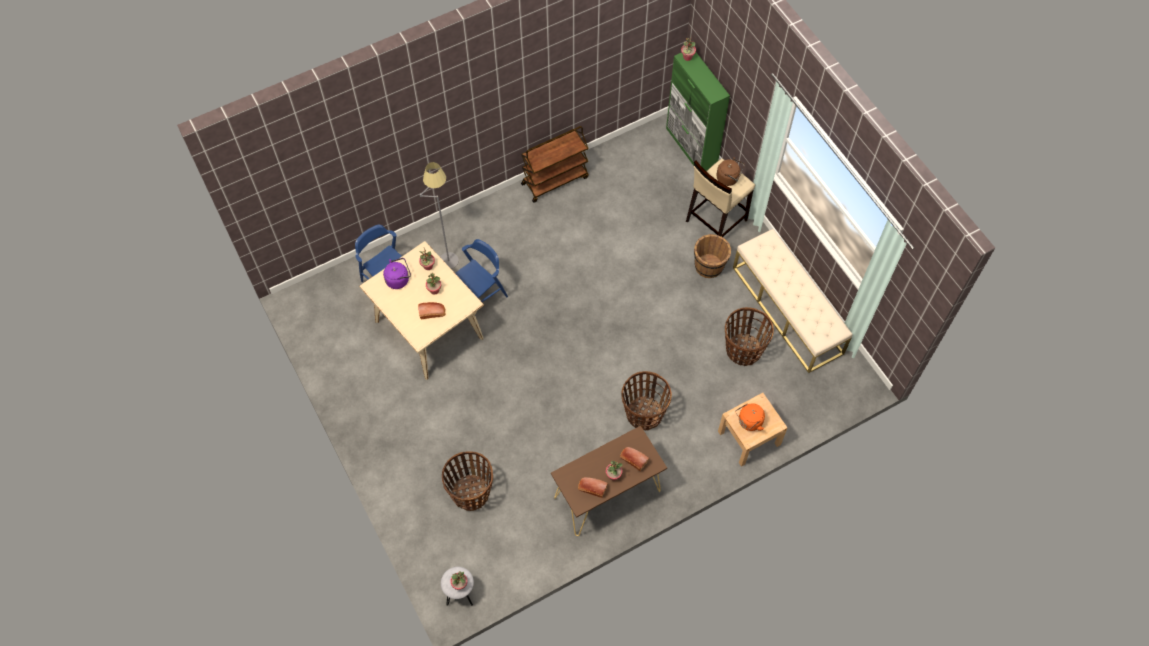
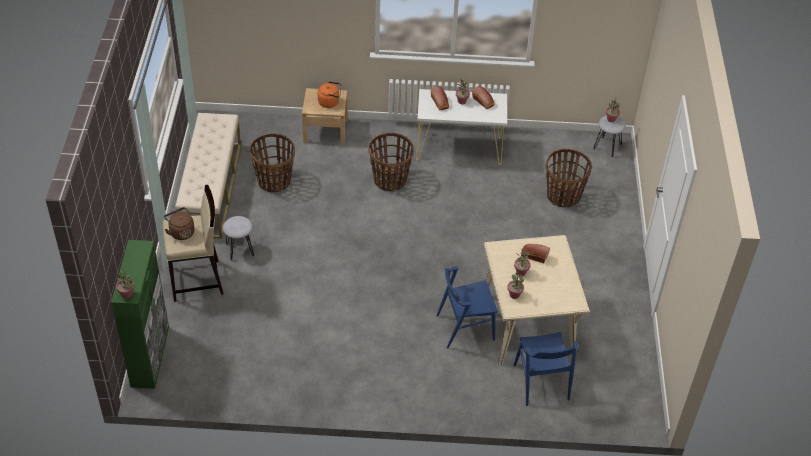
camera: 150 degrees left, 15 degrees down
purple kettle [383,258,411,289] -> none
grey floor lamp [420,162,459,269] -> none
brown cart [521,126,589,203] -> none
brown console table [551,426,667,536] -> white console table [416,89,507,165]
brown bucket [694,234,731,278] -> grey stool [223,216,254,261]

